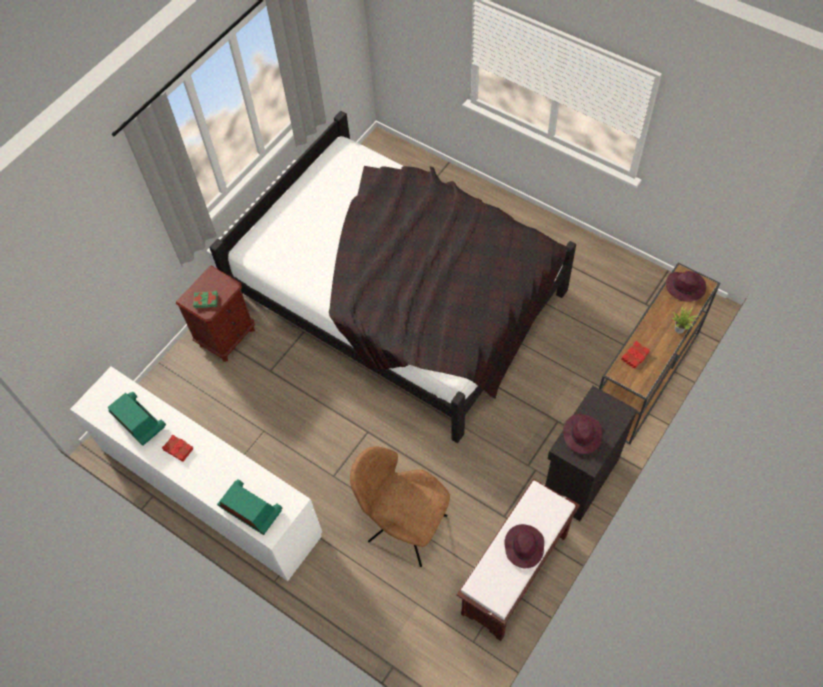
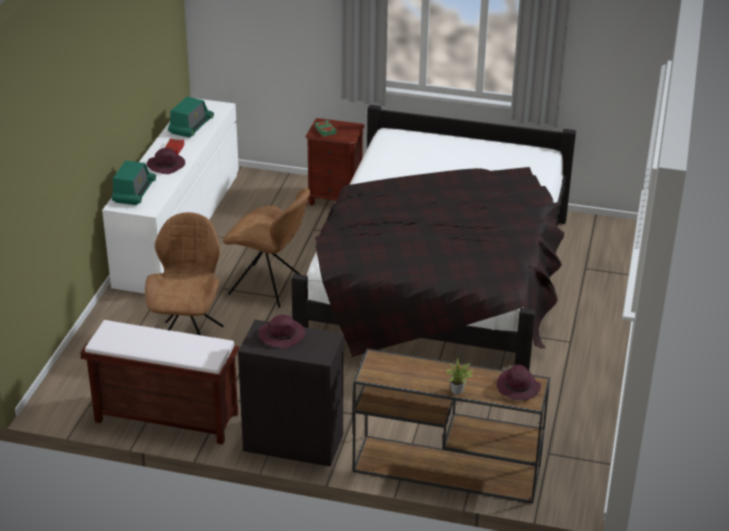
camera: 65 degrees right, 25 degrees down
purple hat [504,524,544,568] -> purple hat moved to [147,148,185,174]
red book [621,341,650,369] -> none
none -> brown chair [223,188,310,308]

